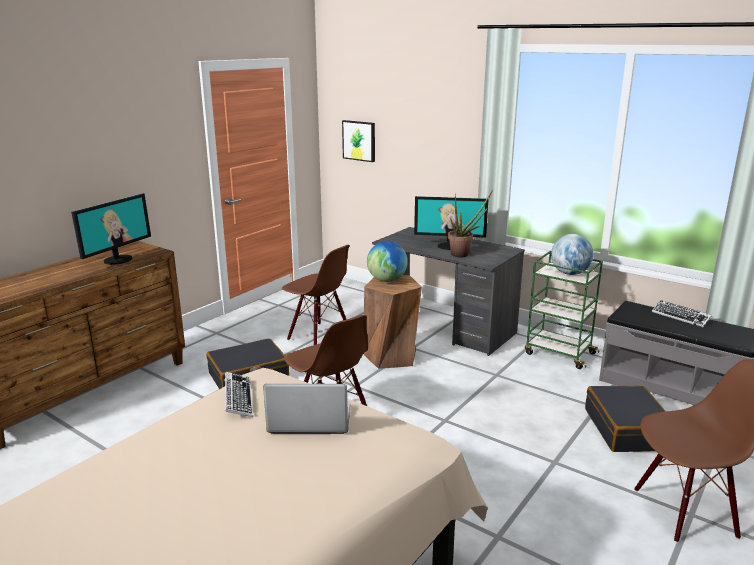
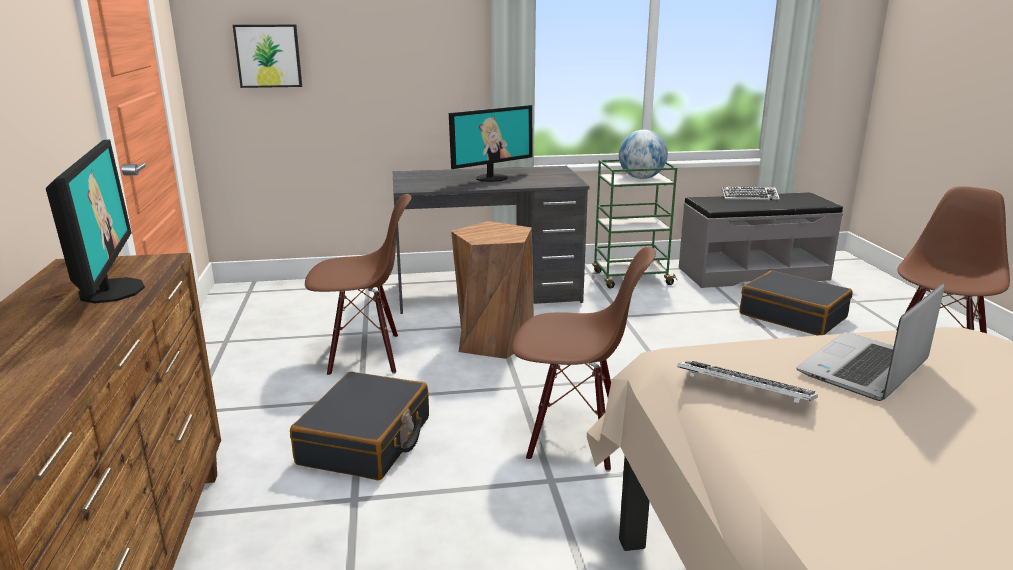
camera: 45 degrees left, 0 degrees up
globe [367,241,408,282] -> none
potted plant [448,189,493,257] -> none

